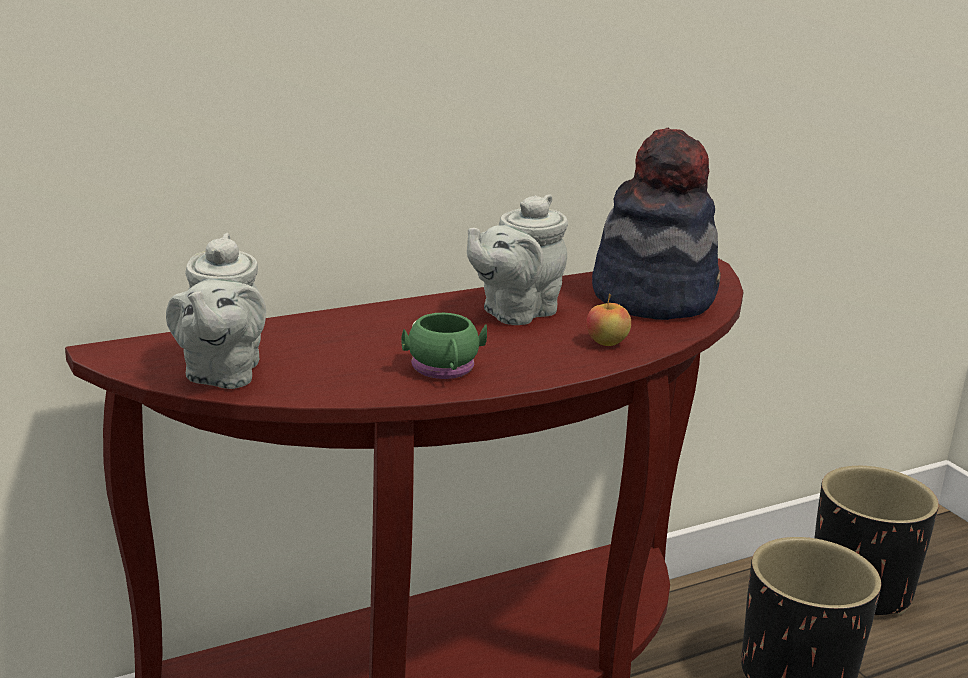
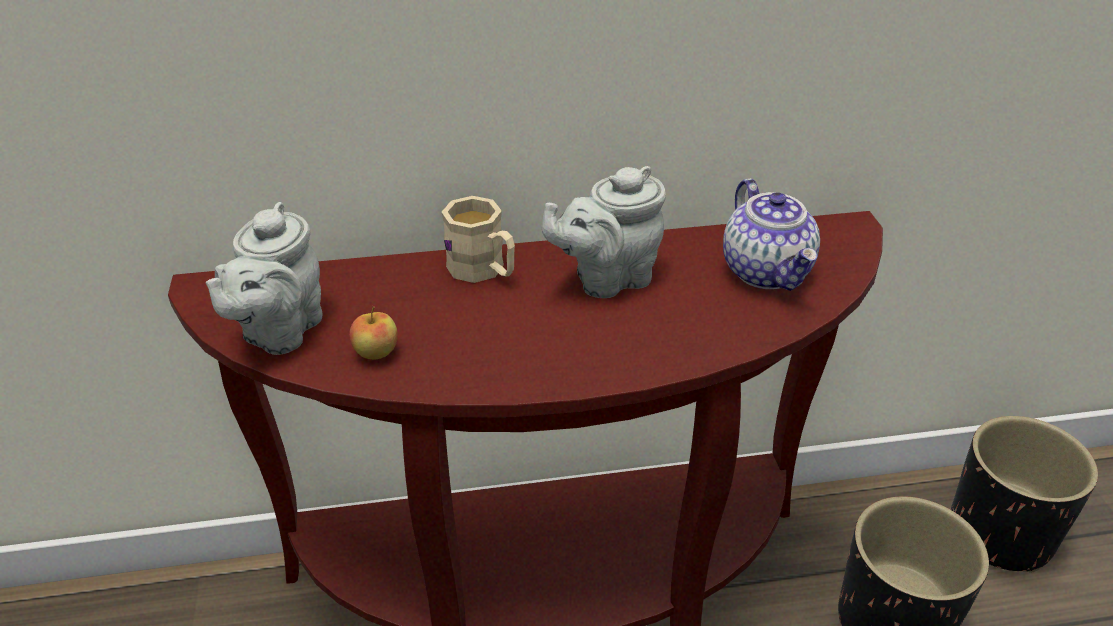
camera: 20 degrees right, 15 degrees up
green mug [401,313,487,379] -> none
apple [586,294,631,346] -> apple moved to [349,306,398,360]
hat [592,127,721,320] -> teapot [723,178,820,291]
none -> beige mug [442,196,515,283]

